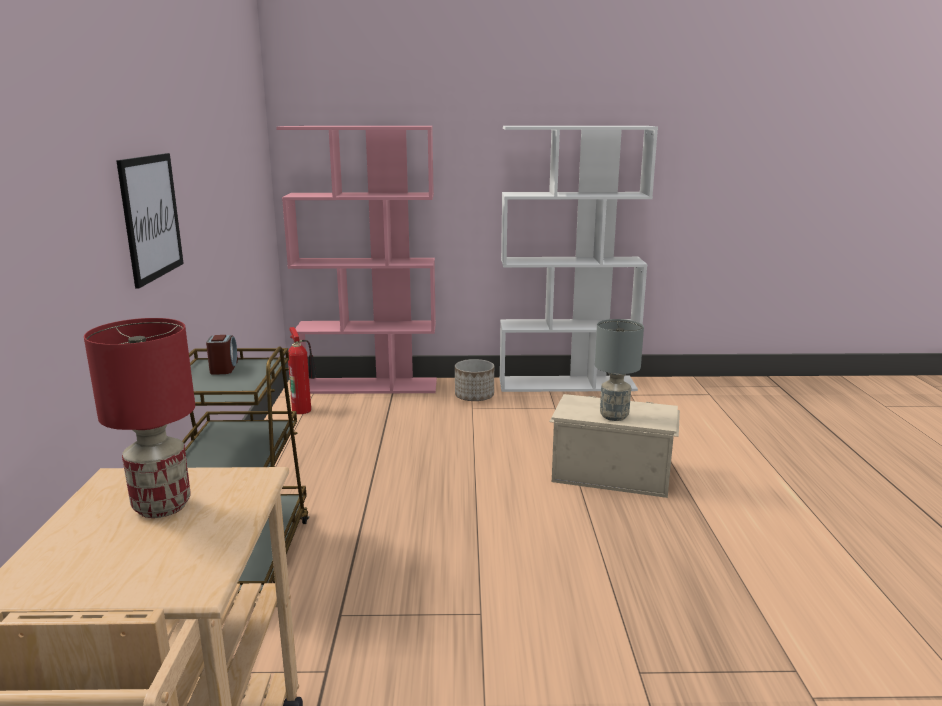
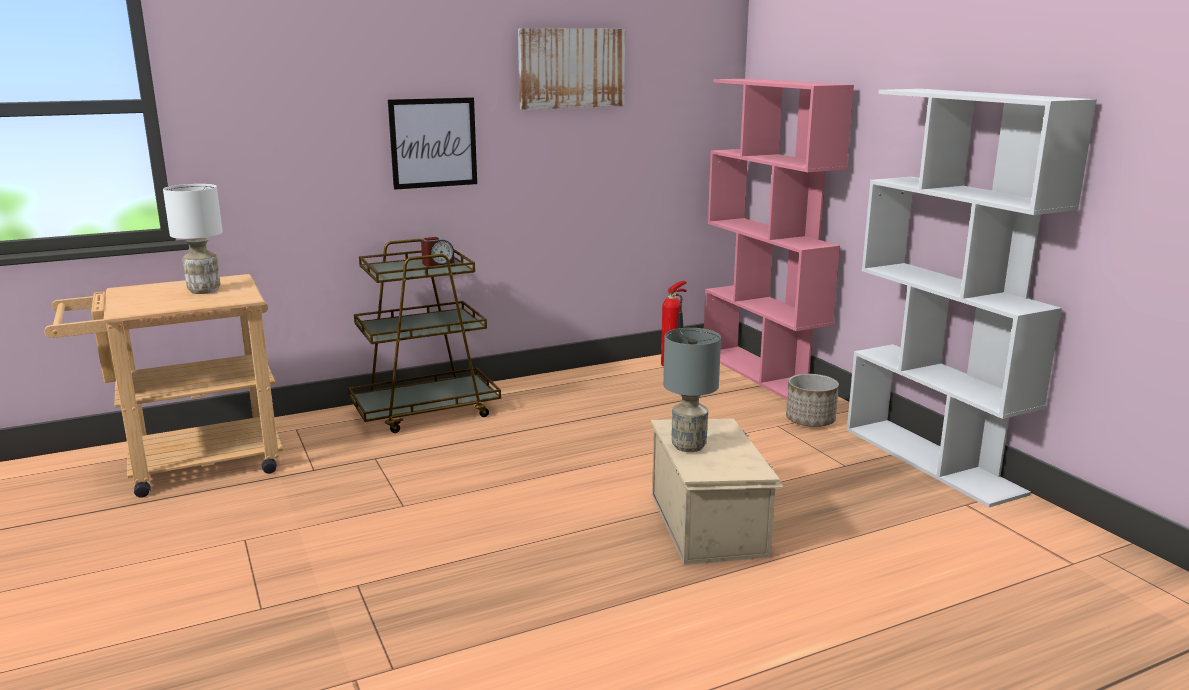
camera: 65 degrees right, 0 degrees up
red table lamp [84,318,195,518] -> white table lamp [163,184,223,294]
none -> picture [518,28,625,110]

